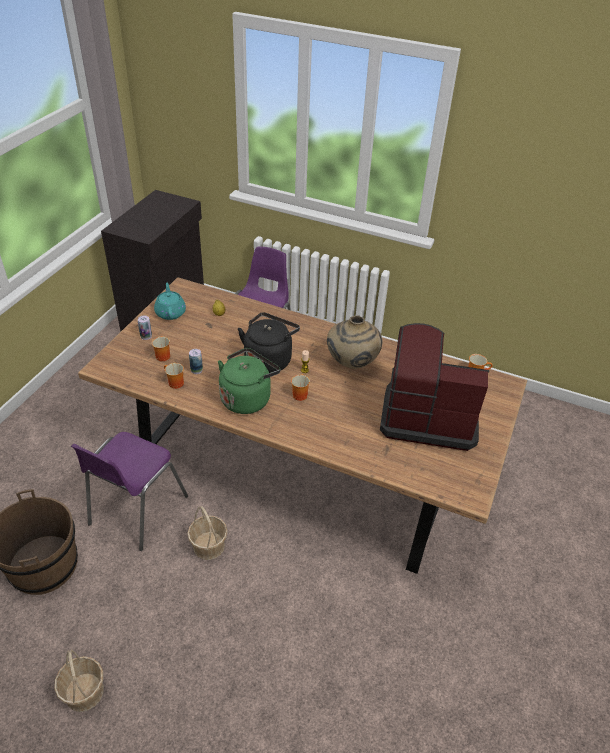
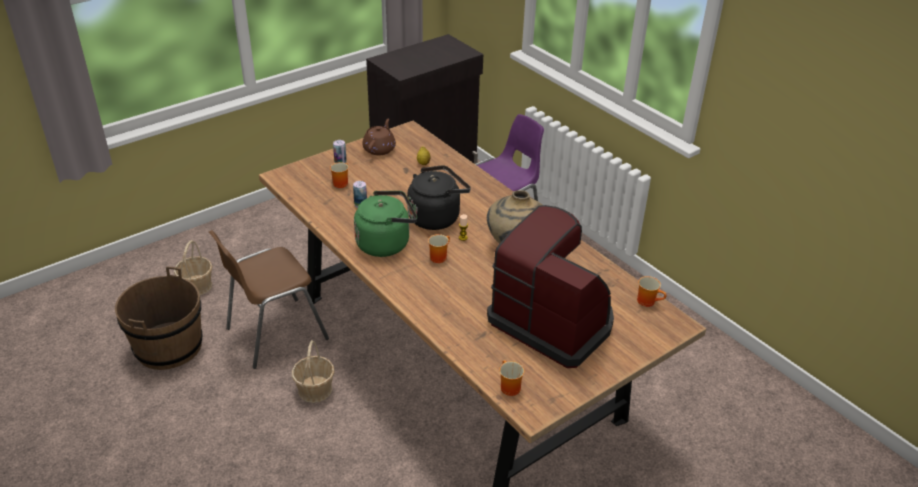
camera: 30 degrees right, 5 degrees down
basket [54,649,104,712] -> basket moved to [174,240,212,295]
purple chair [71,432,188,551] -> brown chair [209,230,329,369]
turquoise teapot [154,283,186,320] -> brown teapot [362,119,396,155]
mug [164,363,184,389] -> mug moved to [499,360,524,396]

